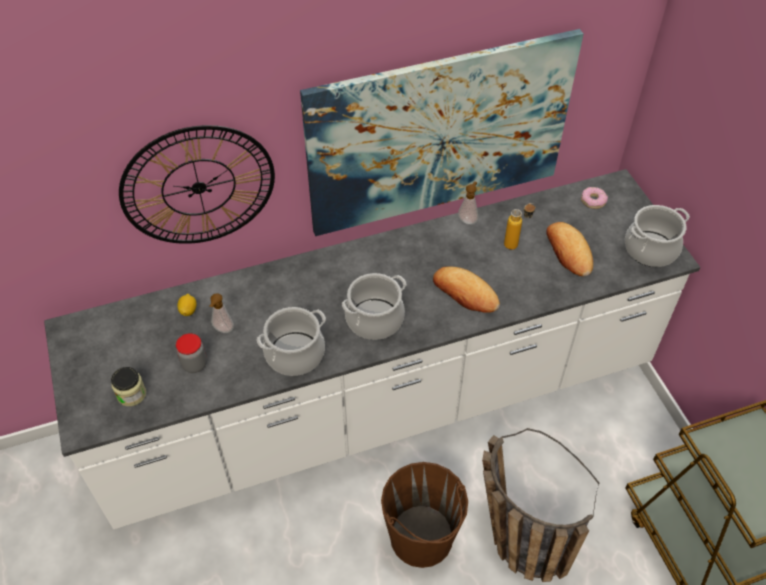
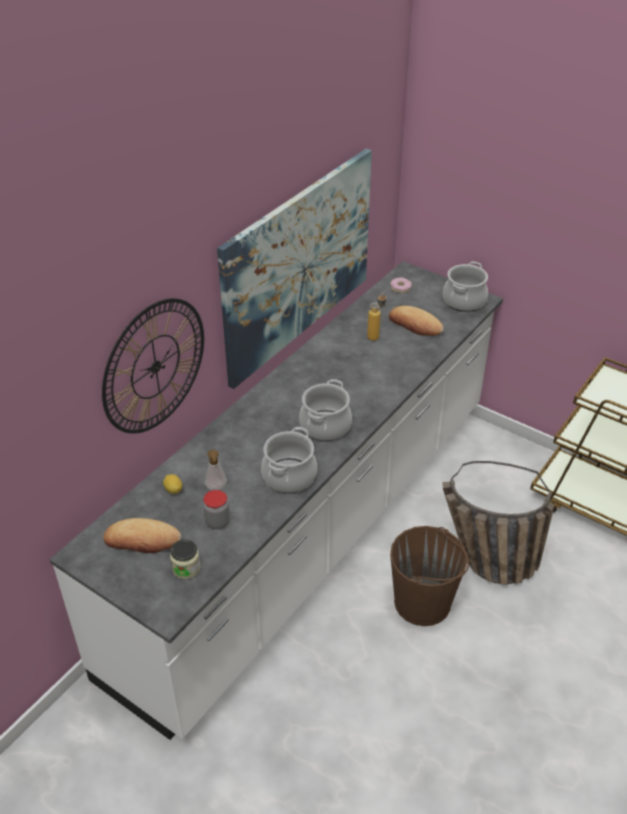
camera: 35 degrees left, 10 degrees down
bread [433,266,500,313] -> bread moved to [103,518,181,553]
soap dispenser [458,181,478,225] -> none

